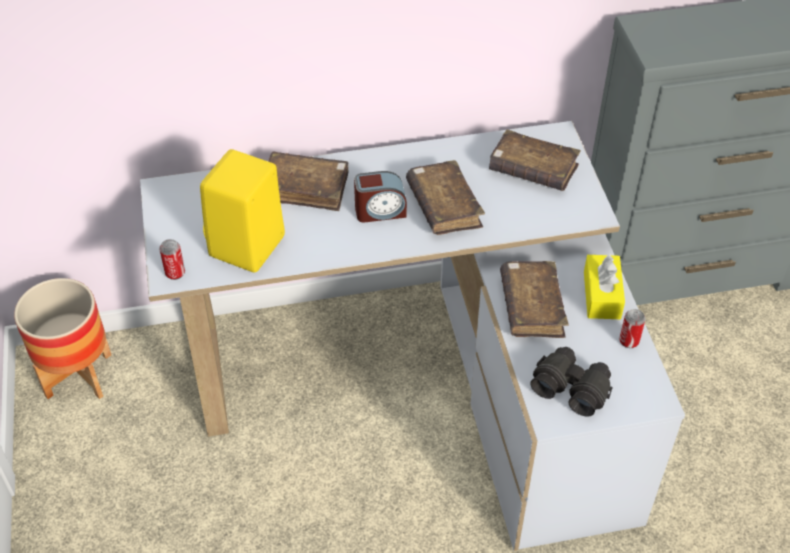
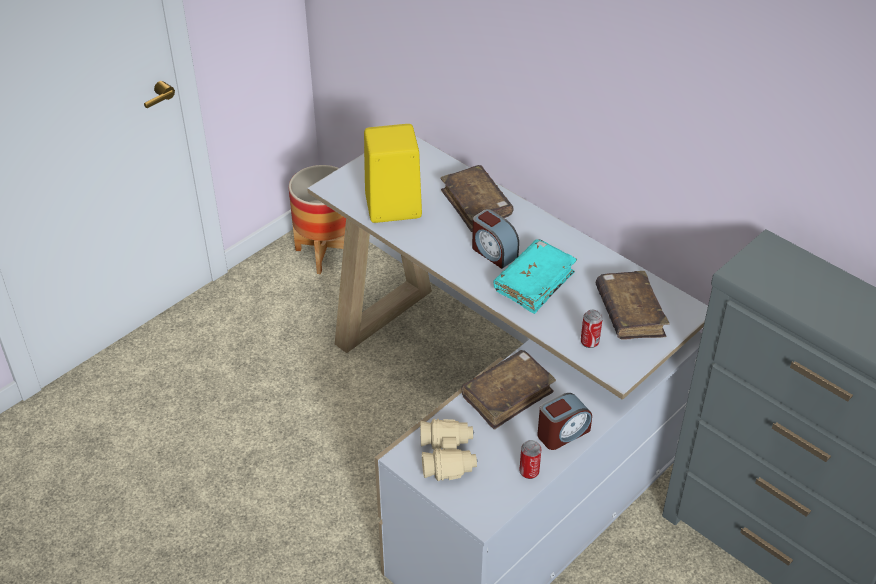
camera: 55 degrees right, 5 degrees down
can [159,239,185,280] -> can moved to [581,310,603,348]
brown book [406,160,485,235] -> turquoise book [494,239,577,314]
black binoculars [530,347,613,417] -> beige binoculars [420,419,478,481]
yellow tissue box [584,254,625,319] -> alarm clock [537,393,592,450]

